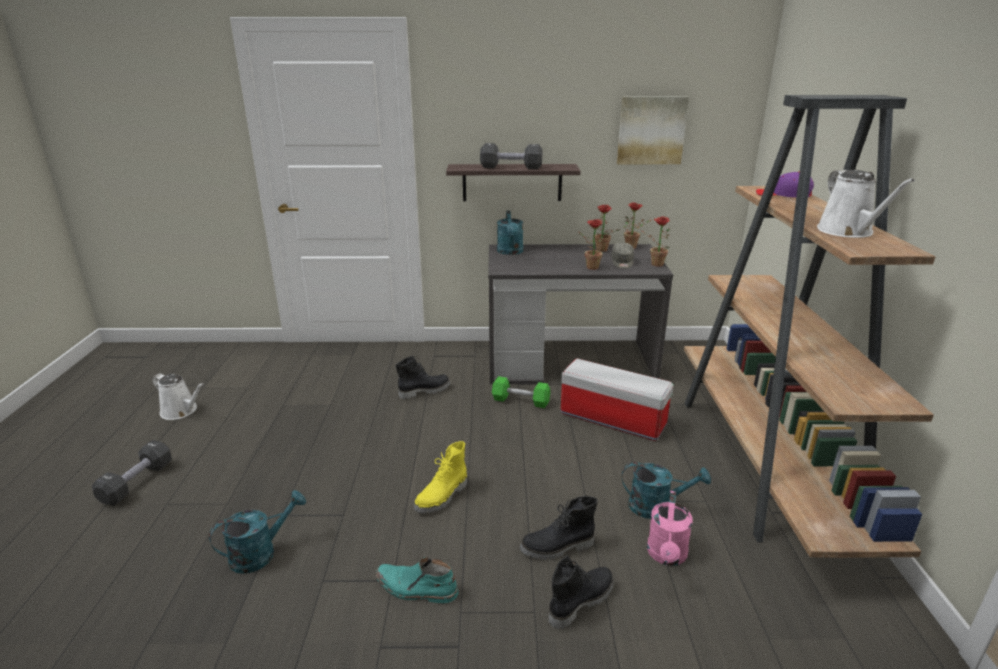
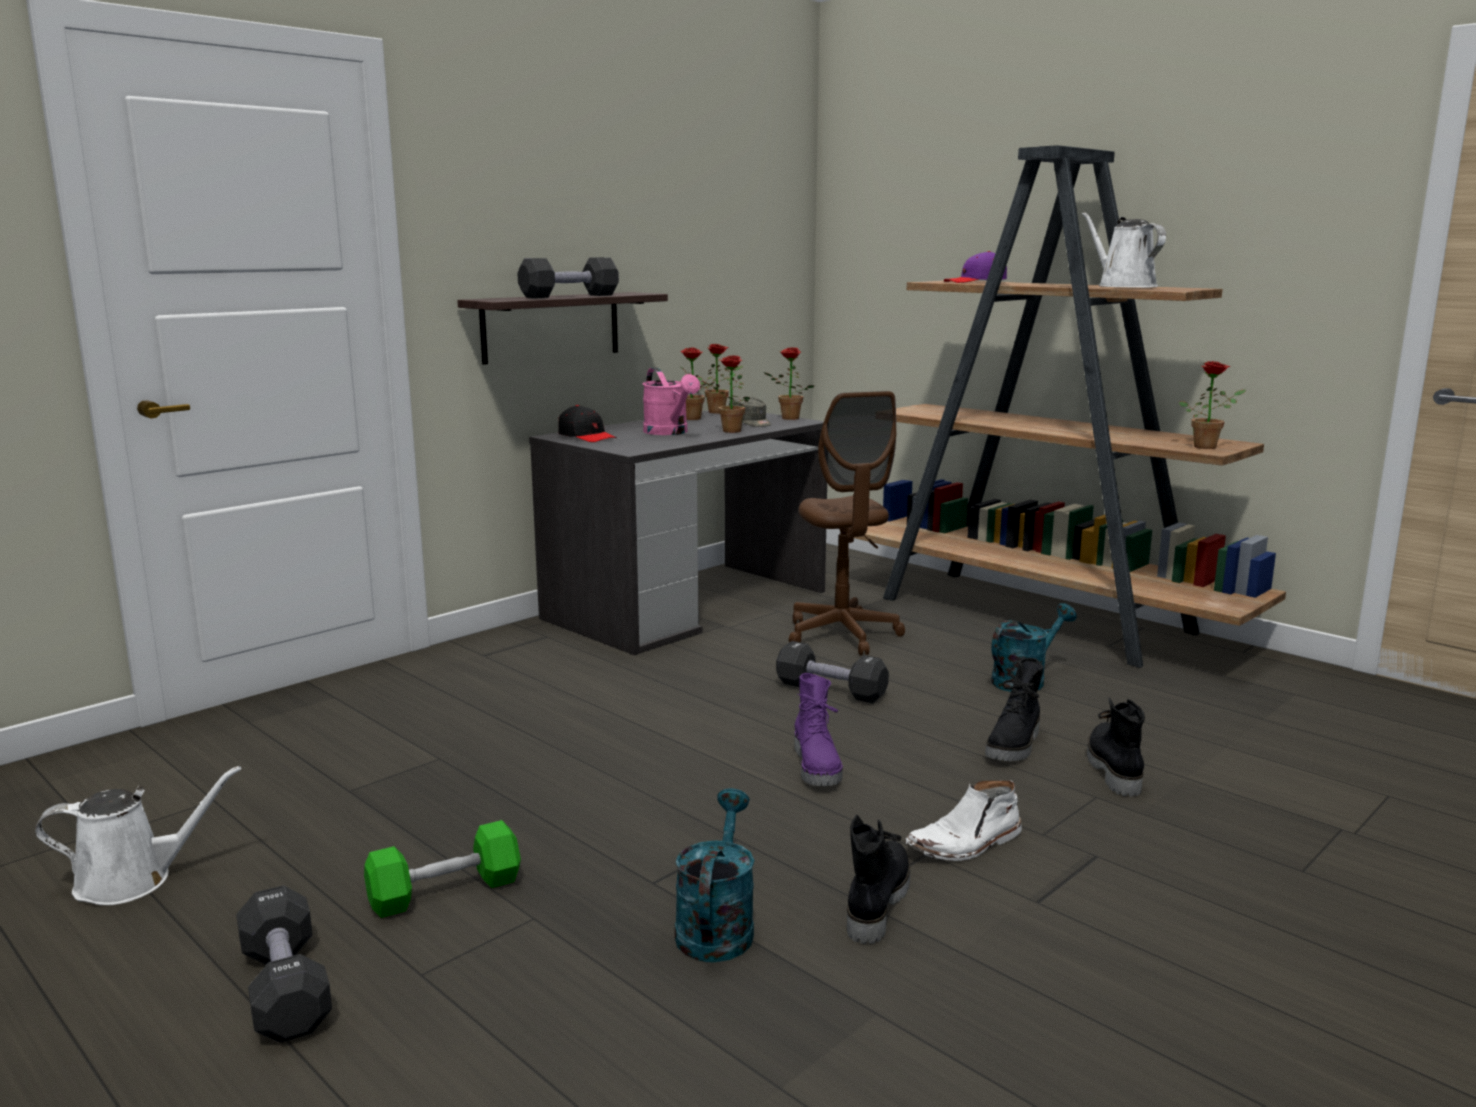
camera: 45 degrees left, 10 degrees down
turquoise boot [375,557,459,603] -> white boot [905,780,1022,861]
black boot [396,356,450,399] -> black boot moved to [847,815,910,944]
yellow boot [414,441,467,513] -> purple boot [794,673,843,786]
green dumbbell [492,376,550,408] -> green dumbbell moved to [364,820,521,918]
turquoise watering can [497,211,524,255] -> black cap [558,405,617,442]
storage box [560,358,674,441] -> brown office chair [789,391,905,656]
picture [617,96,689,164] -> none
pink watering can [647,491,693,566] -> pink watering can moved to [643,368,700,435]
white watering can [817,170,915,238] -> white watering can turned 150 degrees counterclockwise [1082,212,1166,288]
none -> black dumbbell [776,641,889,703]
none -> potted plant [1179,361,1246,449]

